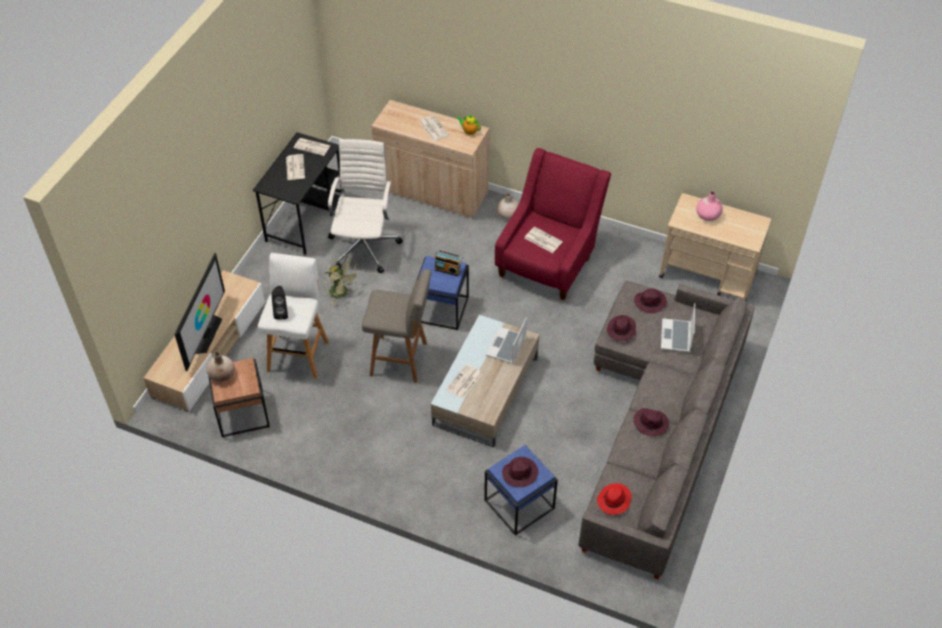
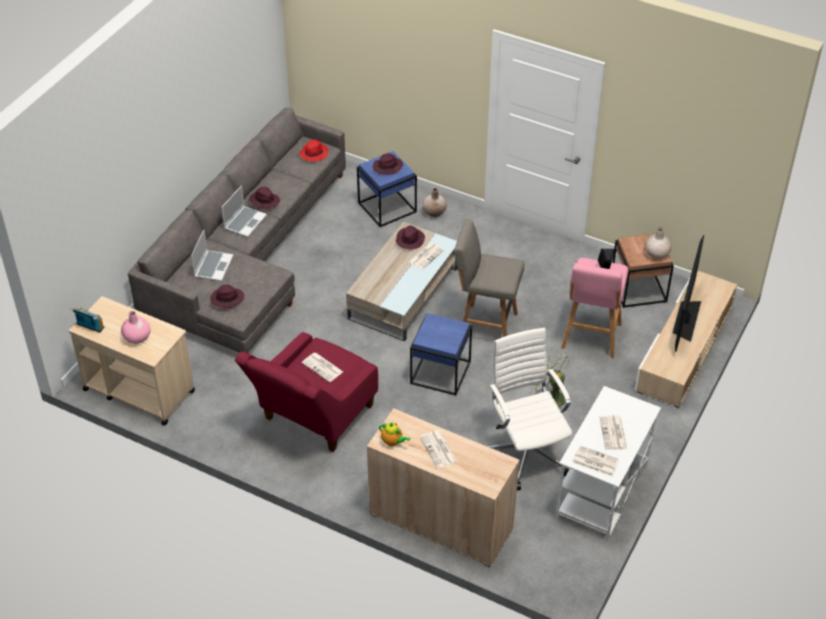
camera: 175 degrees left, 5 degrees down
black desk [253,132,341,255] -> white desk [555,386,661,541]
white stool [258,253,329,379] -> pink stool [561,258,628,358]
white office chair [328,139,403,273] -> white office chair turned 150 degrees clockwise [487,328,572,490]
radio [434,250,462,276] -> radio moved to [70,307,104,333]
laptop [486,317,527,364] -> laptop moved to [221,185,267,237]
beige vase [497,193,519,220] -> beige vase moved to [422,188,447,217]
purple hat [607,315,636,342] -> purple hat moved to [396,226,425,250]

